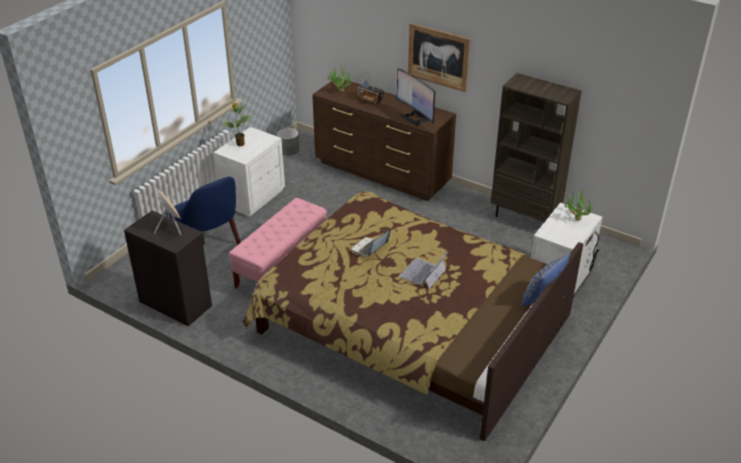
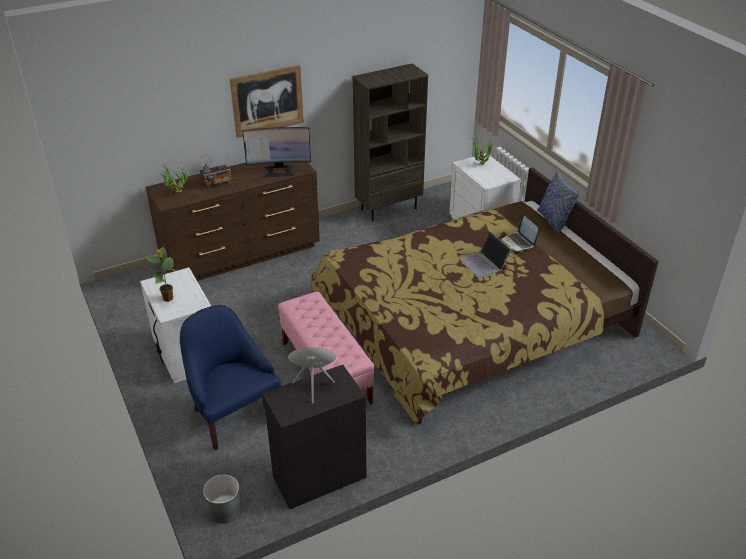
camera: 60 degrees left, 0 degrees up
blue armchair [166,177,241,245] -> blue armchair turned 120 degrees counterclockwise [180,305,281,450]
grey planter [277,128,299,155] -> grey planter moved to [203,474,242,523]
laptop [351,228,391,257] -> laptop moved to [500,213,538,252]

